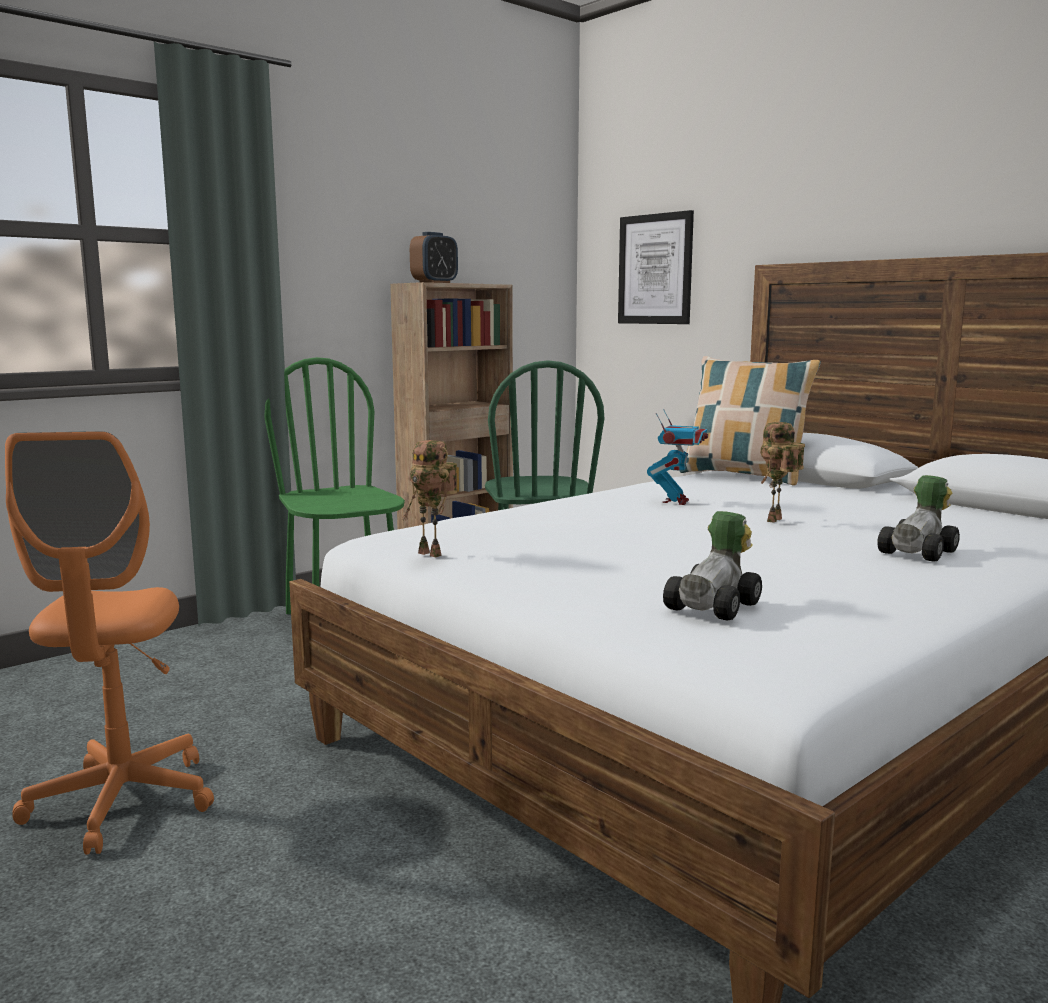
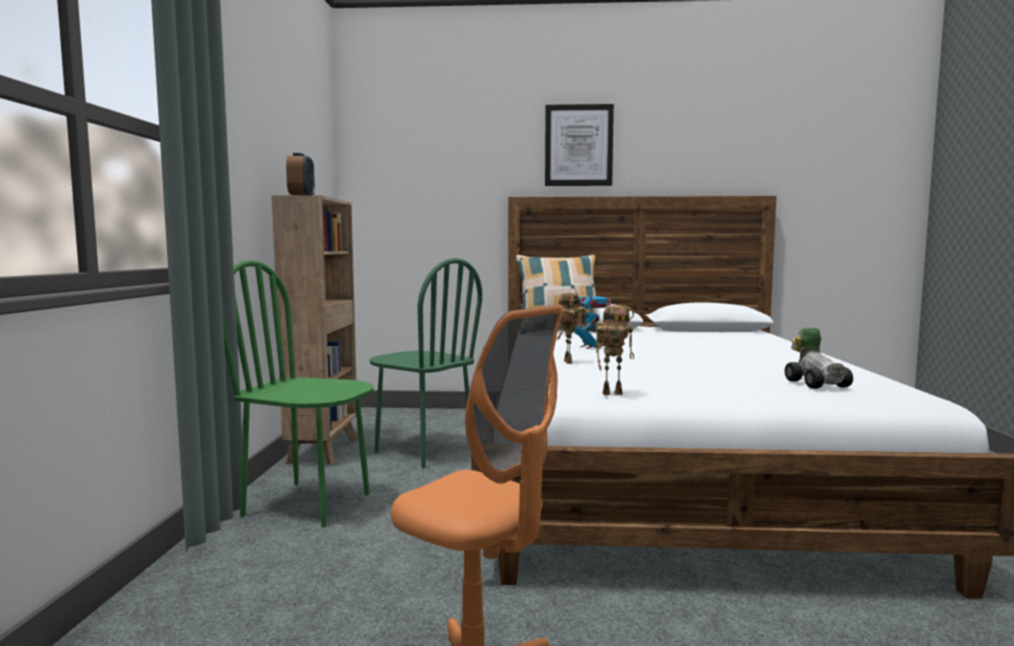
camera: 45 degrees left, 5 degrees down
picture [618,210,694,324] -> picture moved to [545,104,614,186]
toy robot [760,422,805,523] -> toy robot moved to [556,293,587,364]
toy car [877,475,960,562] -> none

